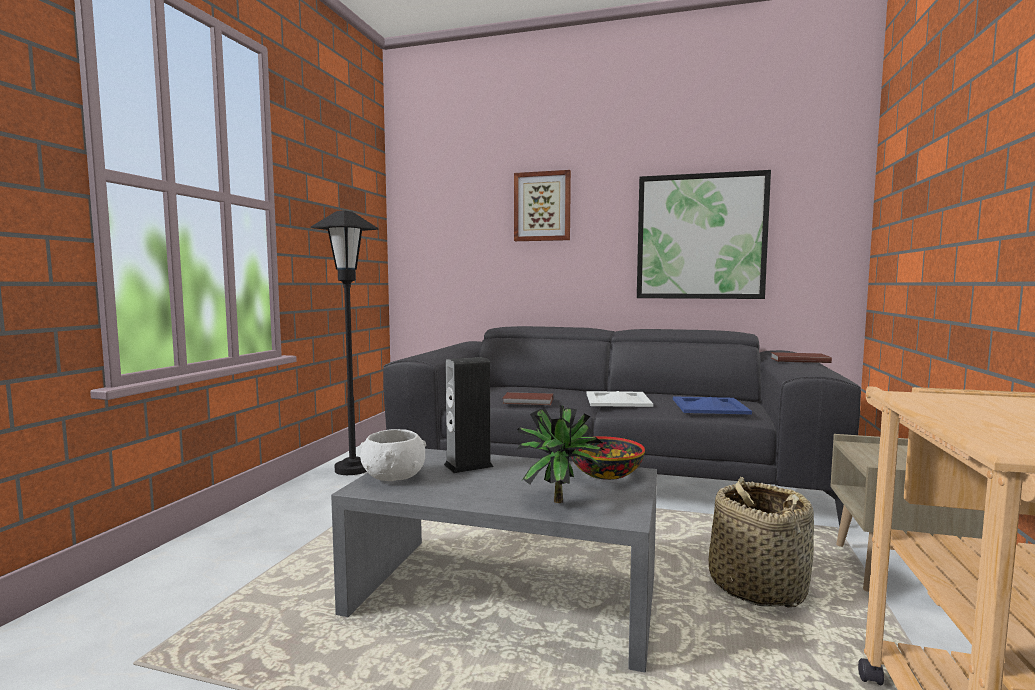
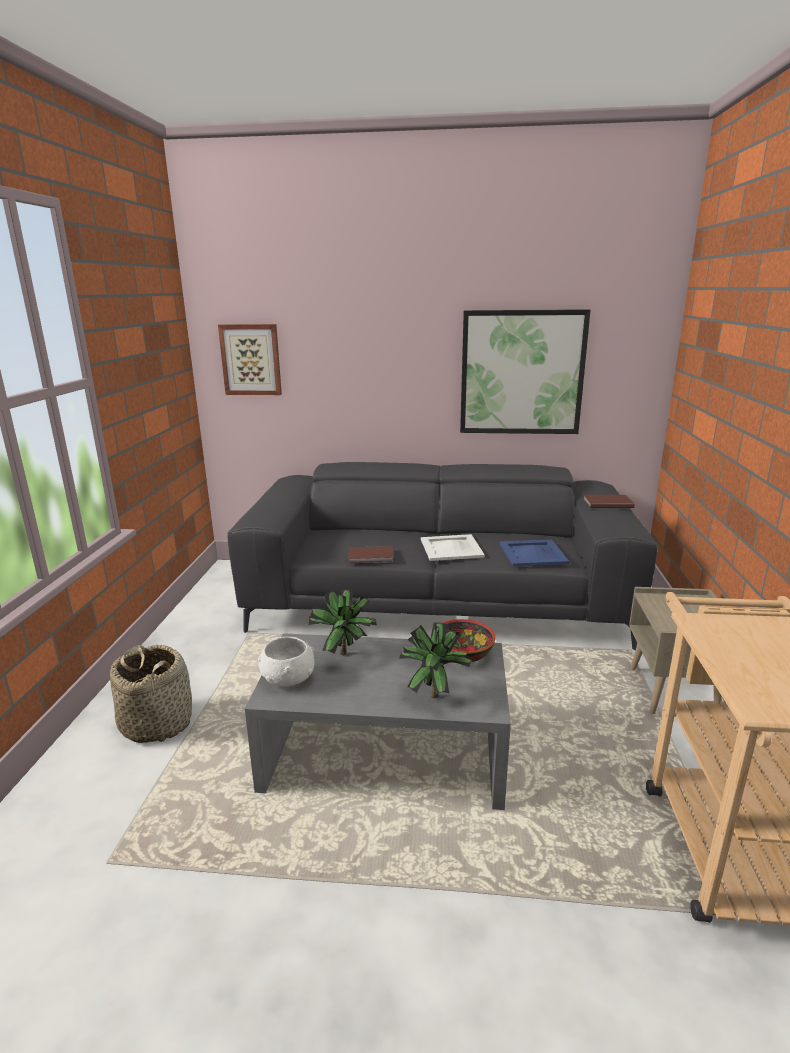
camera: 10 degrees left, 15 degrees up
black floor lamp [311,210,379,475] -> none
speaker [444,357,494,473] -> potted plant [308,589,377,655]
picture [514,170,571,241] -> picture moved to [218,324,282,395]
basket [709,477,814,607] -> basket moved to [110,644,192,743]

